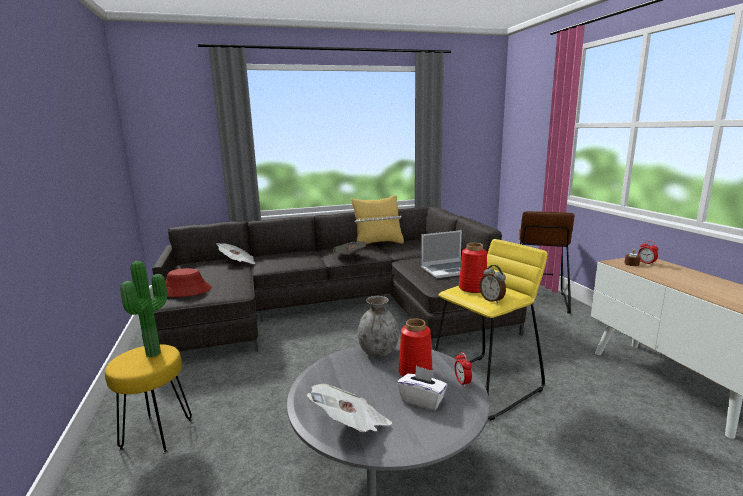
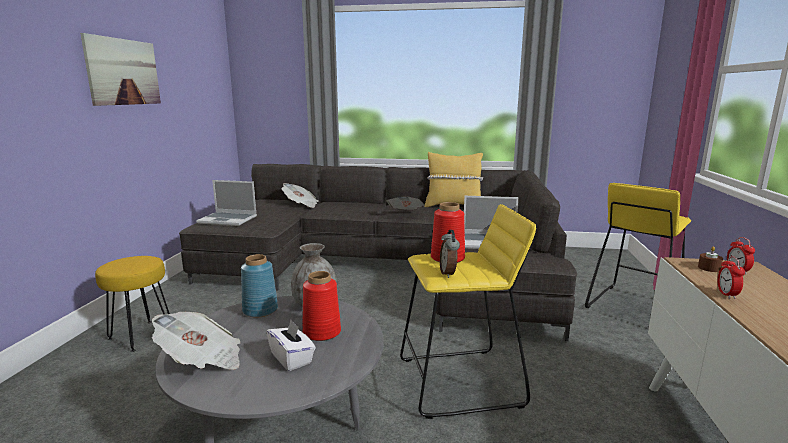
camera: 25 degrees right, 0 degrees up
potted plant [120,261,167,357] -> none
red hat [165,268,212,297] -> laptop [196,180,257,226]
alarm clock [455,352,472,387] -> alarm clock moved to [717,256,745,299]
brown stool [519,211,574,314] -> yellow stool [585,183,691,308]
none -> picture [80,33,161,106]
none -> blue vase [241,254,278,318]

